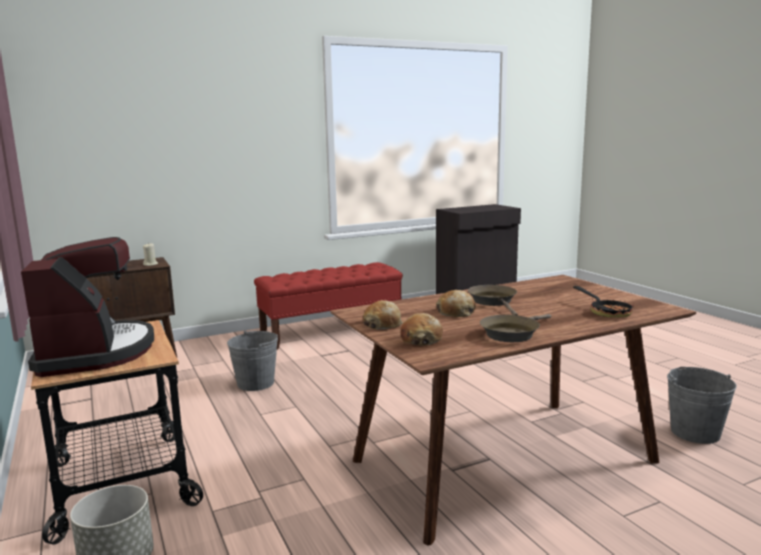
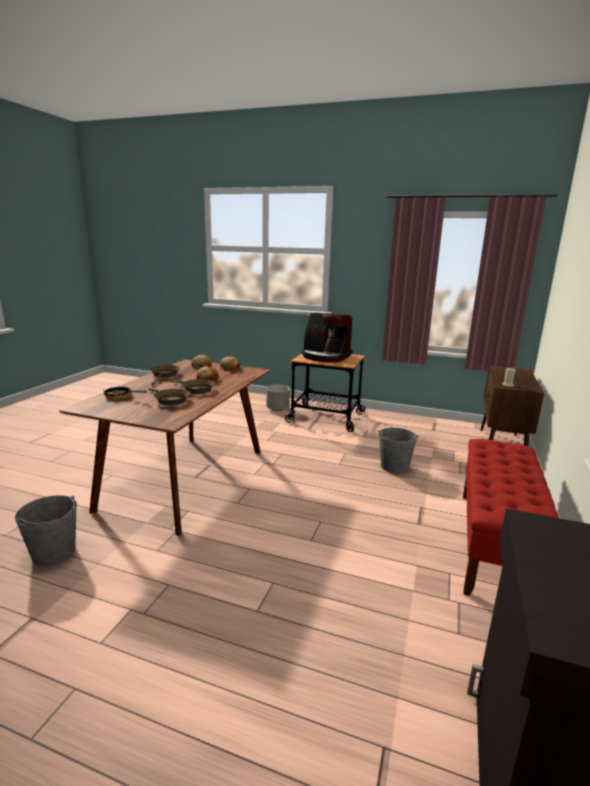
camera: 135 degrees right, 5 degrees up
none -> brown frying pan [148,388,190,406]

